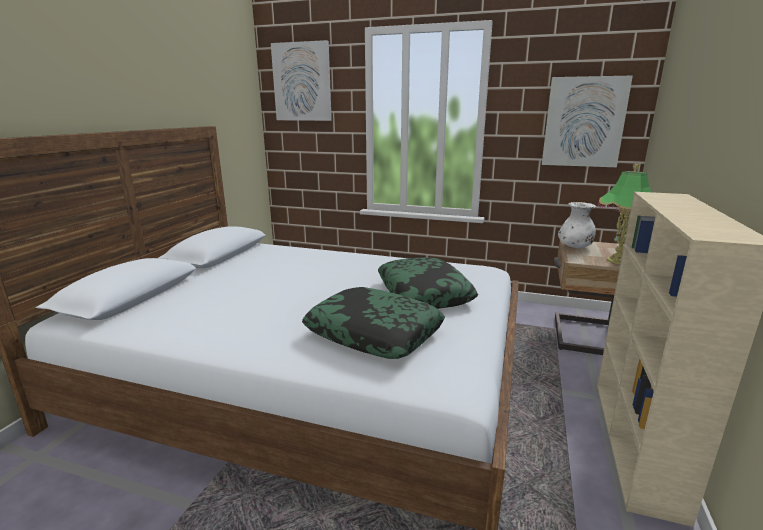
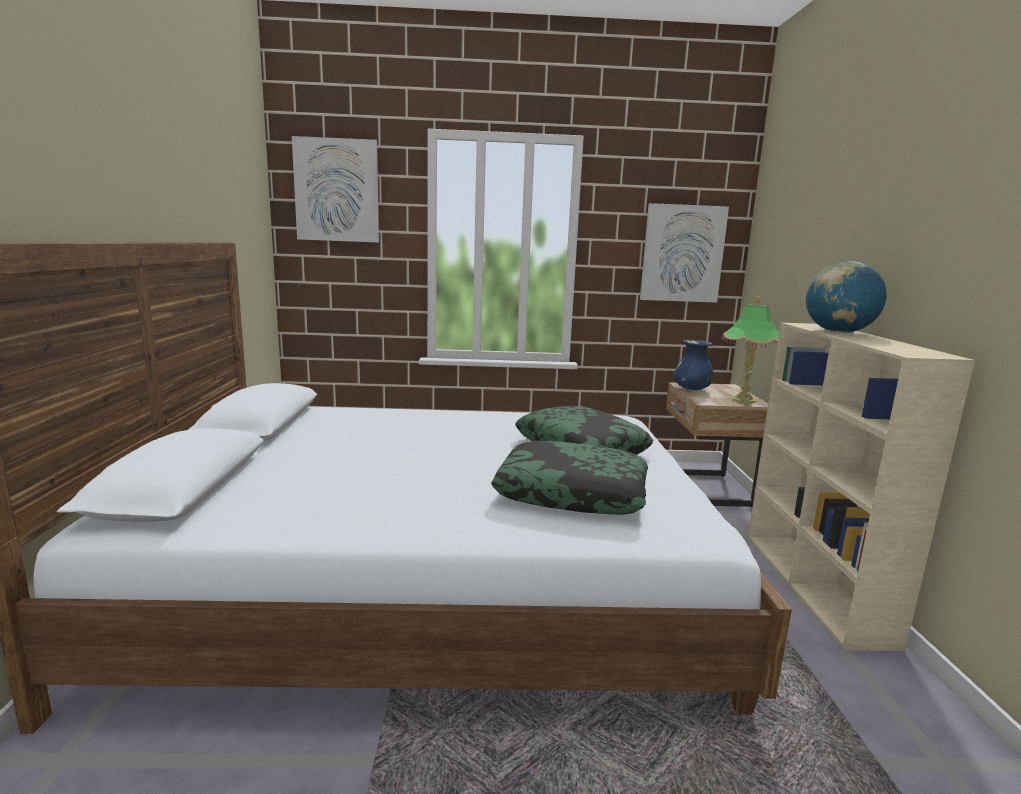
camera: 20 degrees left, 5 degrees down
white vase [558,202,596,248] -> blue vase [673,340,713,390]
none -> globe [806,261,887,333]

